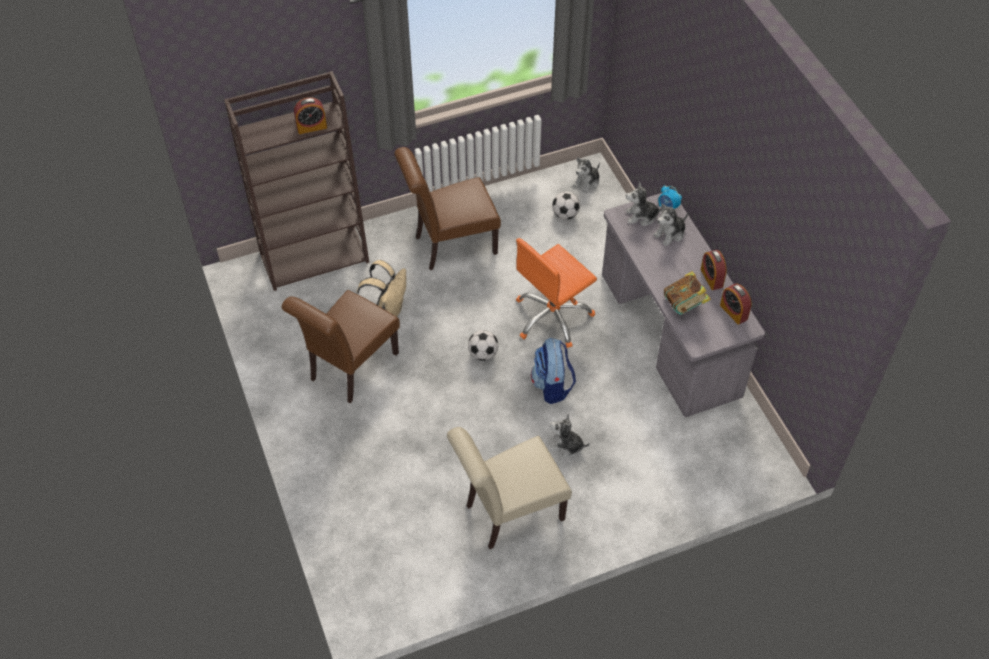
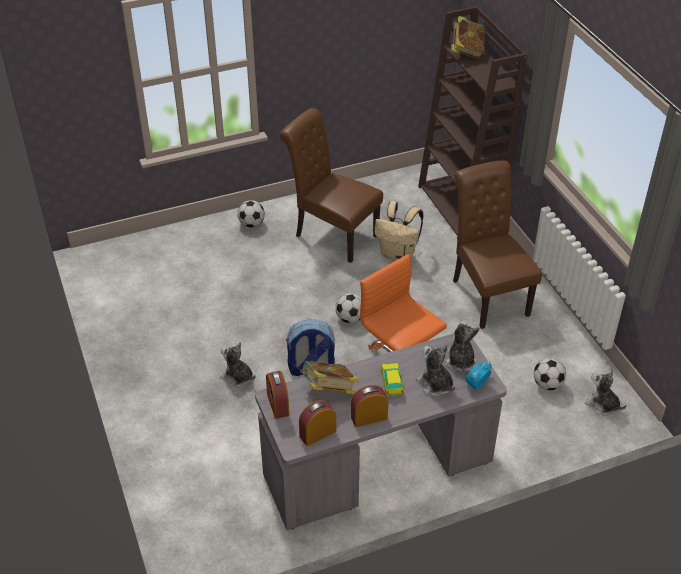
camera: 90 degrees right, 10 degrees down
alarm clock [294,97,327,134] -> alarm clock moved to [266,371,289,419]
beige chair [447,427,572,549] -> none
plush toy [550,414,590,458] -> plush toy turned 75 degrees counterclockwise [221,342,256,387]
none -> football [237,200,265,228]
none -> toy car [381,363,404,396]
none -> book [451,16,486,59]

